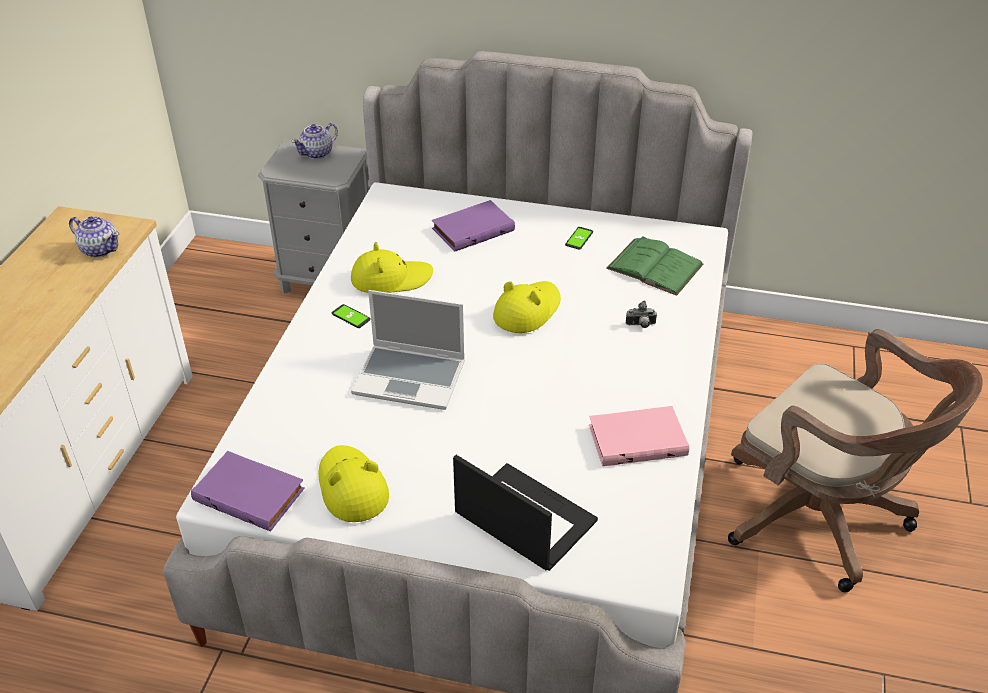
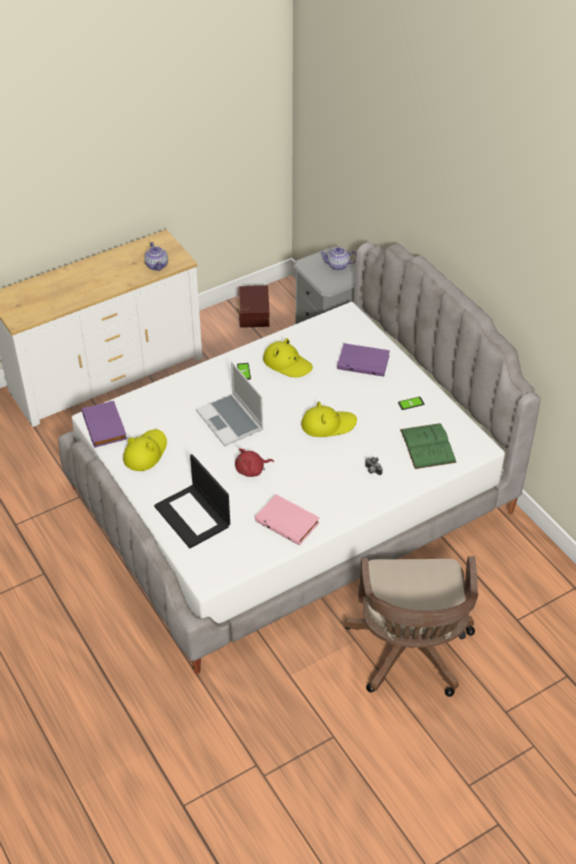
camera: 45 degrees right, 5 degrees up
laptop [453,455,598,571] -> laptop turned 150 degrees clockwise [154,454,230,548]
none -> red plush toy [235,448,274,477]
none -> brown storage box [236,285,270,328]

